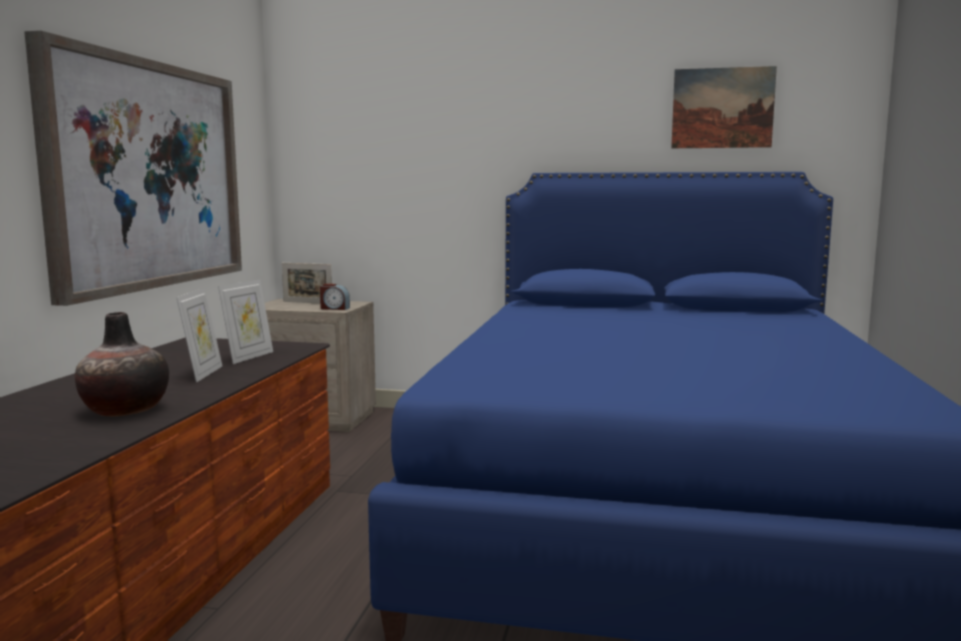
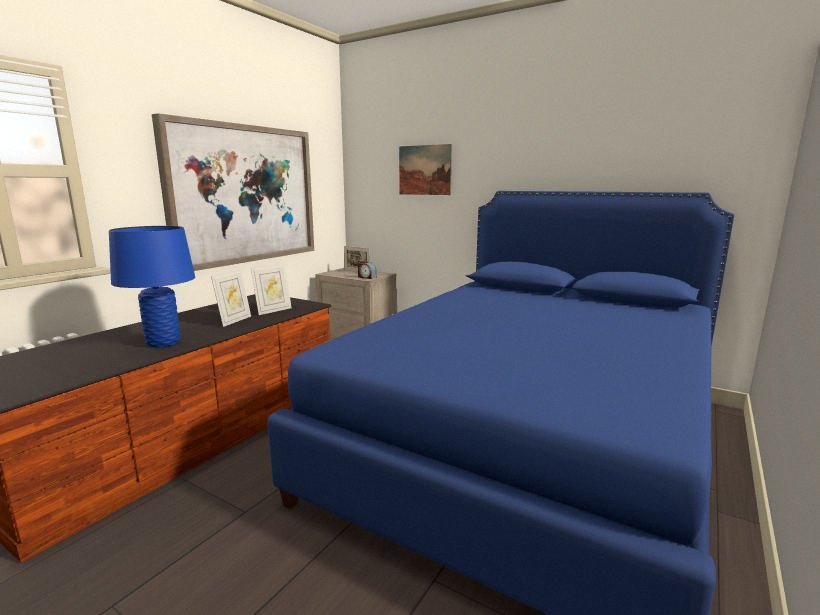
camera: 20 degrees right, 5 degrees up
vase [75,312,169,416] -> blue table lamp [109,226,195,348]
picture [671,66,777,148] -> picture moved to [399,144,452,195]

